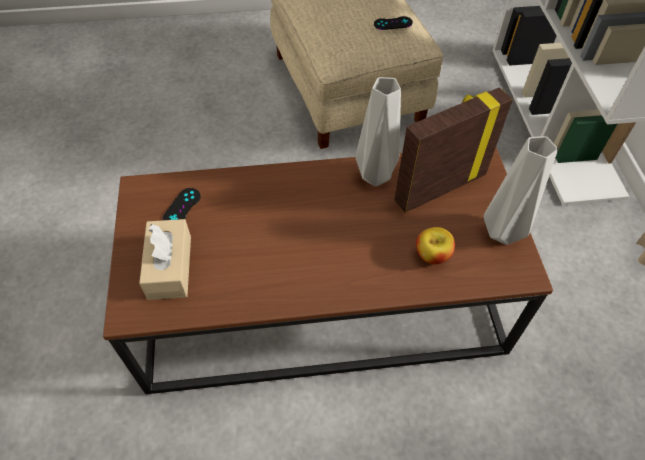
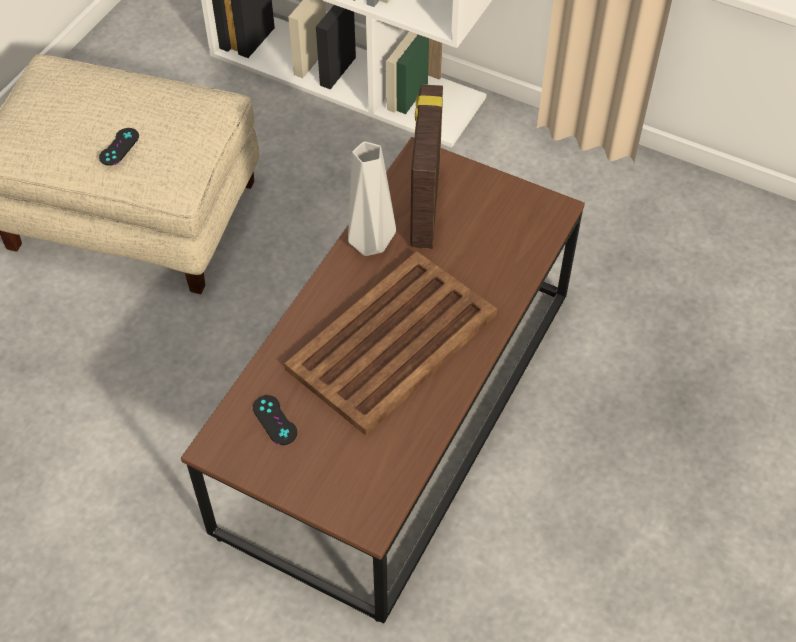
camera: 55 degrees left, 0 degrees up
beige tissue box [139,219,191,300] -> none
black game controller [374,16,413,30] -> black game controller moved to [99,128,139,166]
apple [416,227,455,264] -> none
grey vase [484,136,558,245] -> none
none -> brown tray [284,251,497,436]

